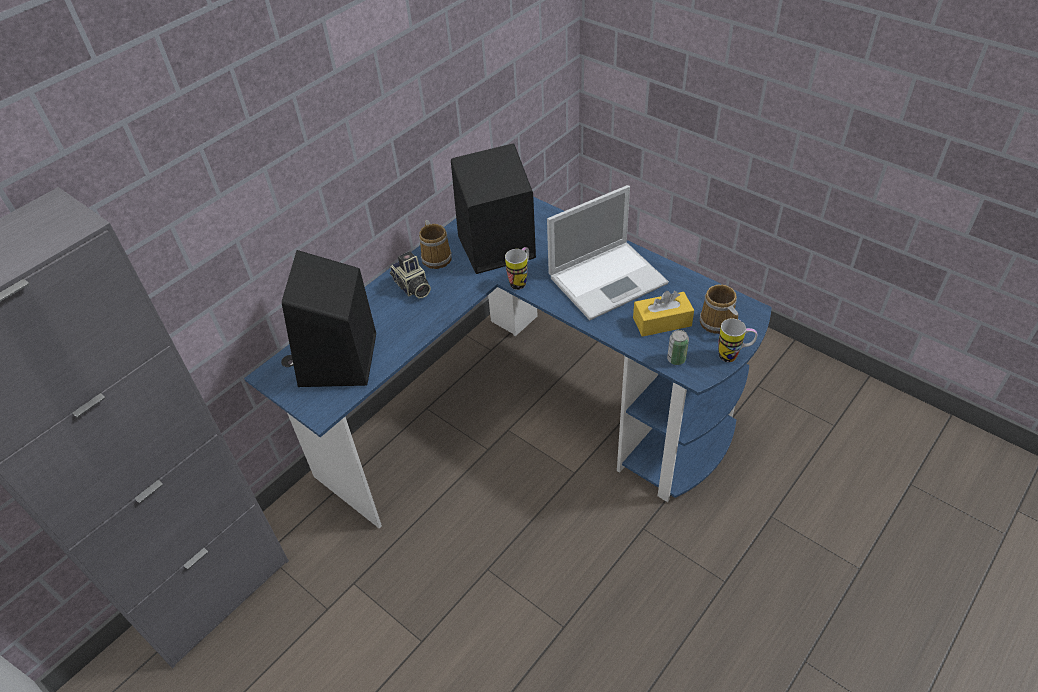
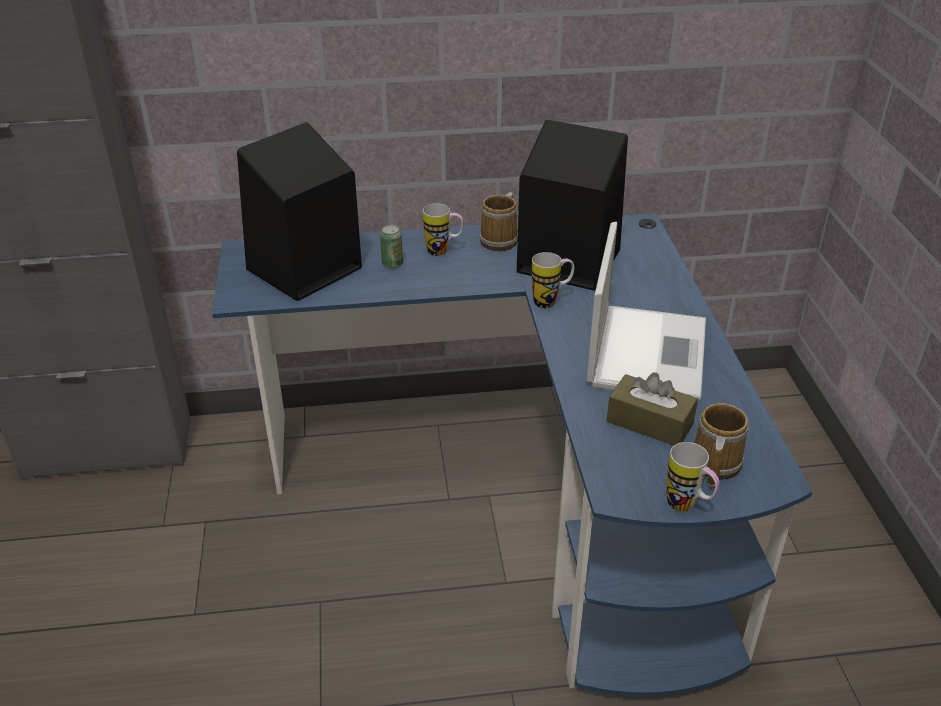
camera: 40 degrees right, 10 degrees down
camera [390,251,431,298] -> mug [423,203,464,256]
laptop [547,185,669,320] -> laptop turned 90 degrees counterclockwise [587,222,706,402]
yellow tissue box [633,291,694,337] -> brown tissue box [607,372,698,446]
can [667,330,689,365] -> can moved to [380,225,403,268]

